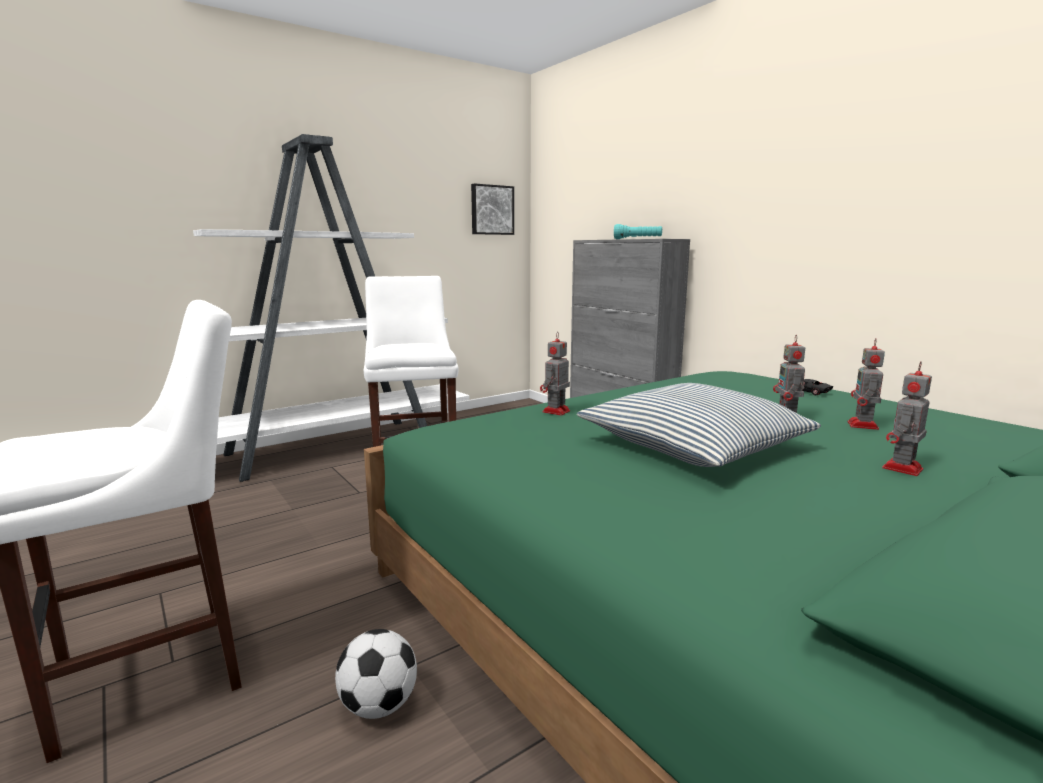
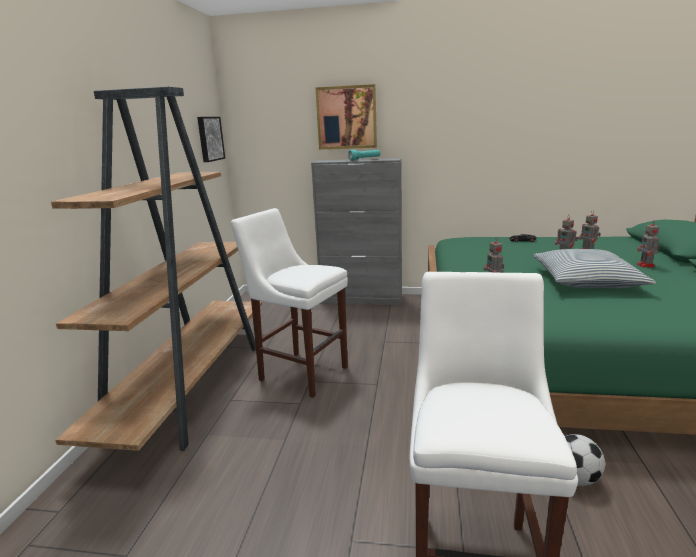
camera: 45 degrees left, 5 degrees up
white bookcase [193,134,470,482] -> brown bookcase [51,87,262,451]
none -> picture [316,84,377,150]

